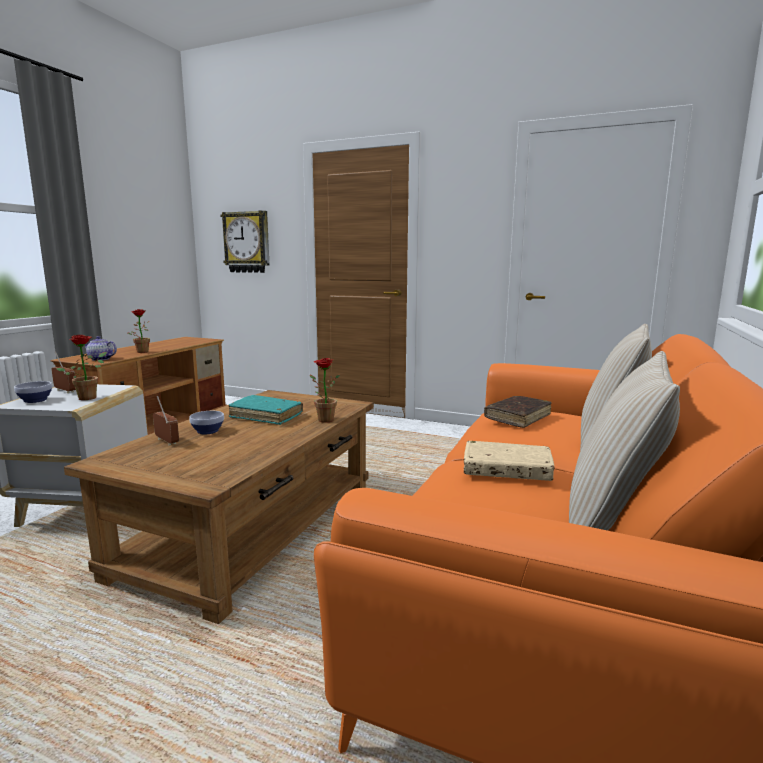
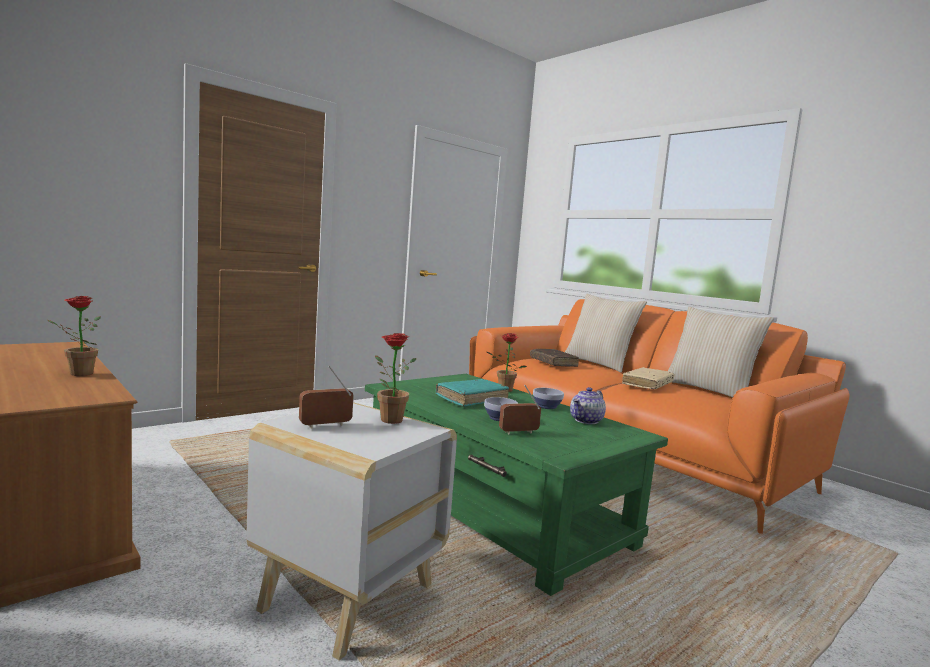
camera: 65 degrees left, 5 degrees down
bowl [14,381,52,403] -> bowl moved to [533,388,564,409]
brown coffee table [64,390,374,624] -> green coffee table [365,374,668,596]
teapot [85,336,117,361] -> teapot moved to [570,387,606,424]
wall clock [220,211,270,273] -> none

